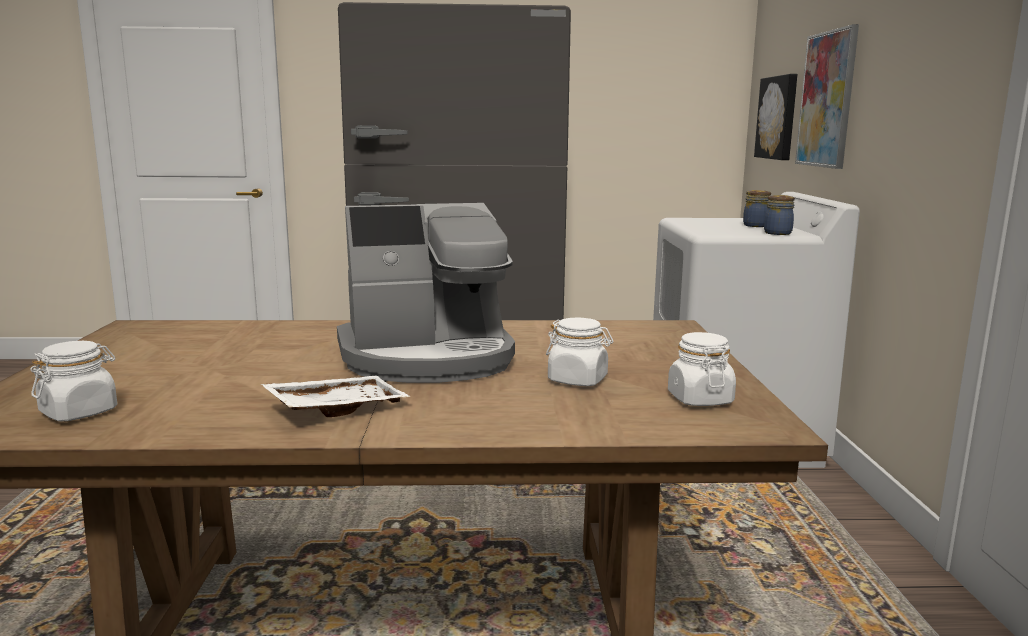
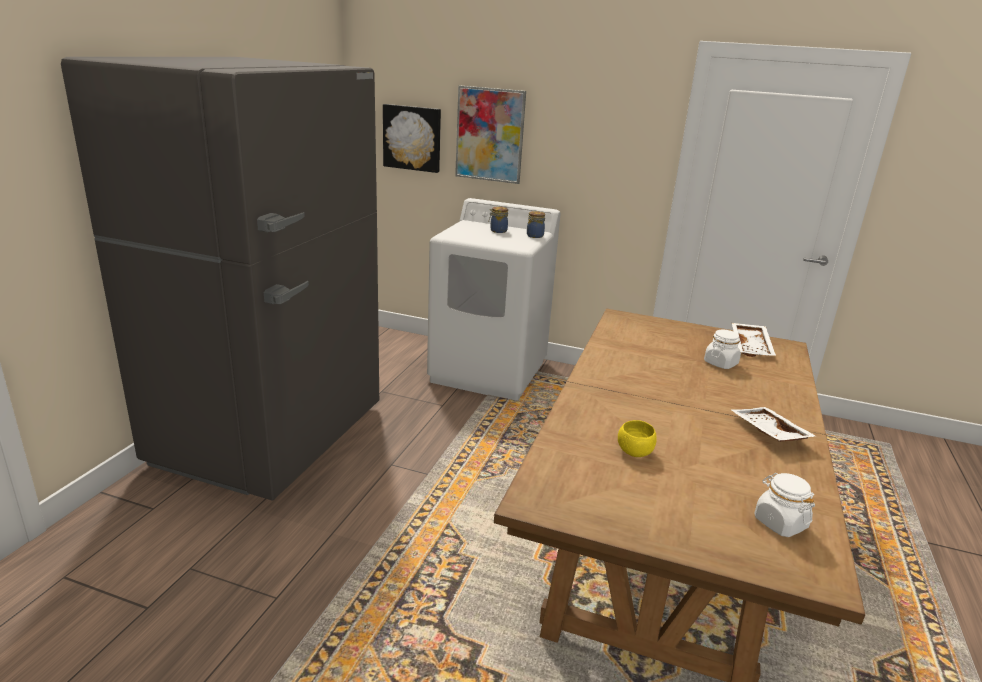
camera: 70 degrees left, 10 degrees up
coffee machine [337,203,515,383] -> none
white jar [668,332,736,406] -> white tray [732,323,776,357]
none -> yellow bowl [618,420,657,457]

